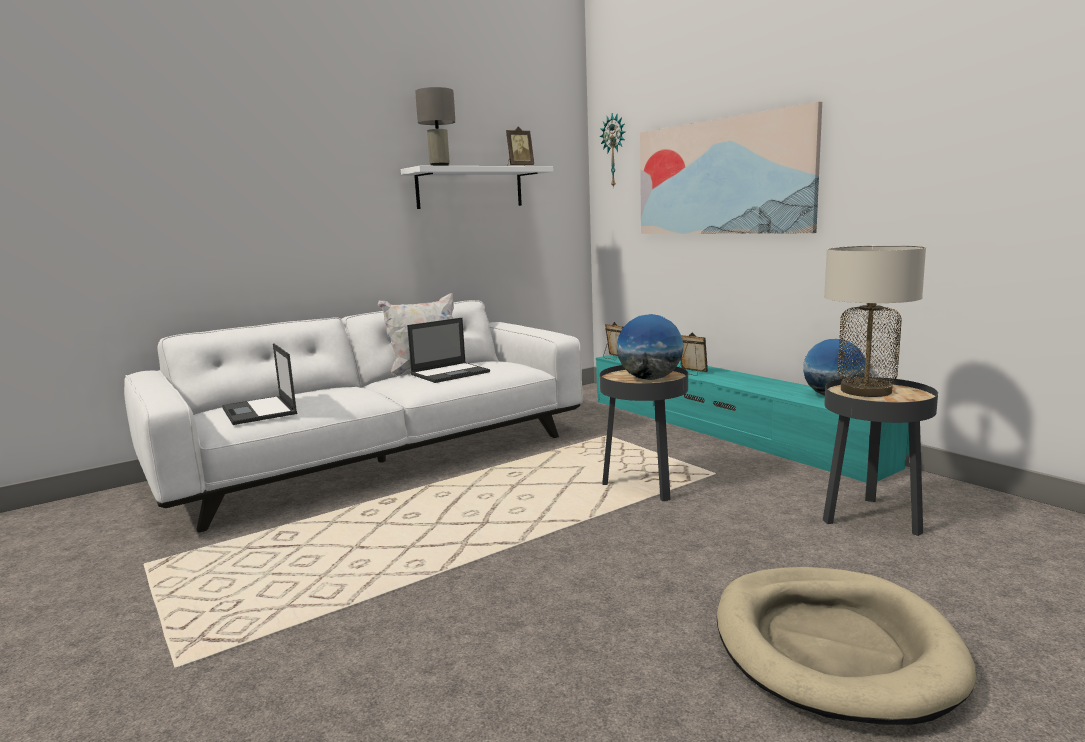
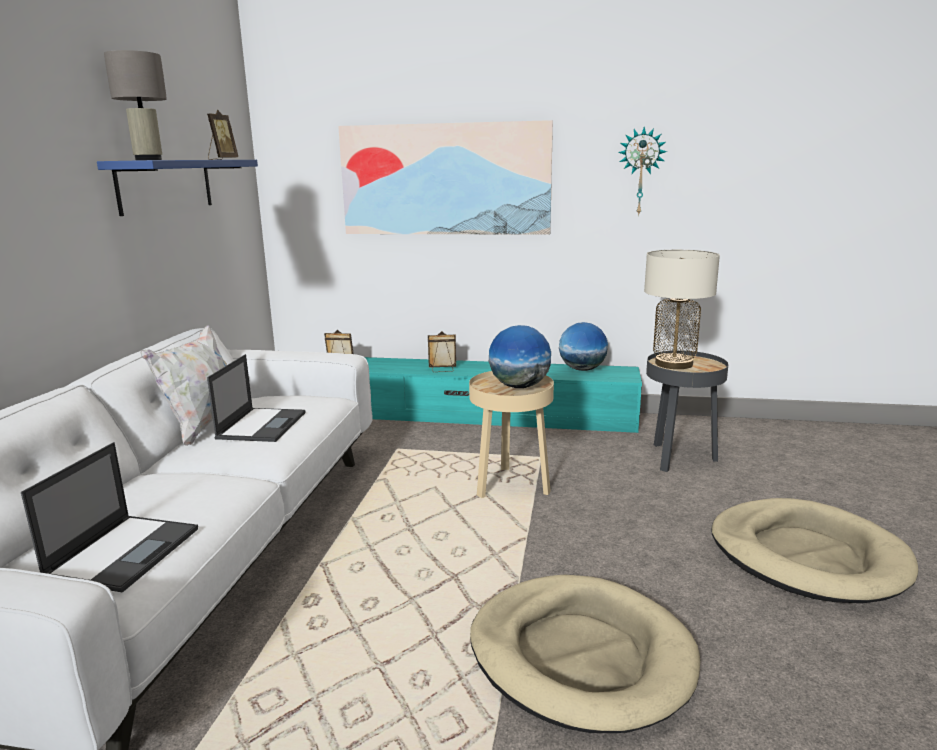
camera: 45 degrees left, 5 degrees up
laptop [222,343,298,425] -> laptop turned 90 degrees counterclockwise [21,442,198,593]
white shelf [401,166,553,209] -> blue shelf [97,160,258,216]
wall clock [599,113,625,188] -> wall clock moved to [618,127,667,216]
black side table [600,365,688,501] -> beige side table [469,371,554,498]
none -> beige dog bed [470,575,700,733]

